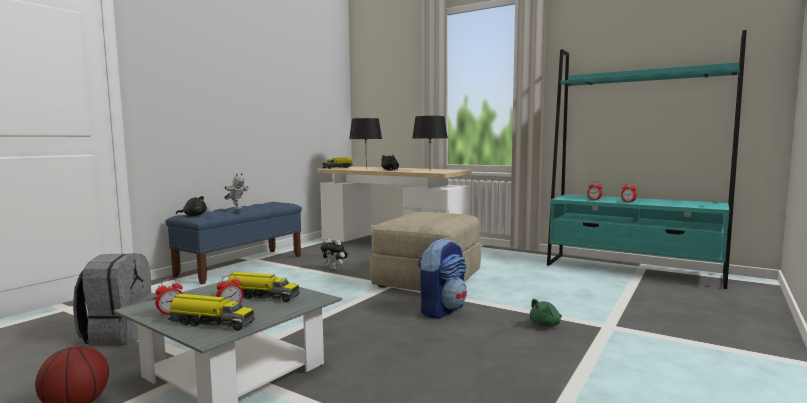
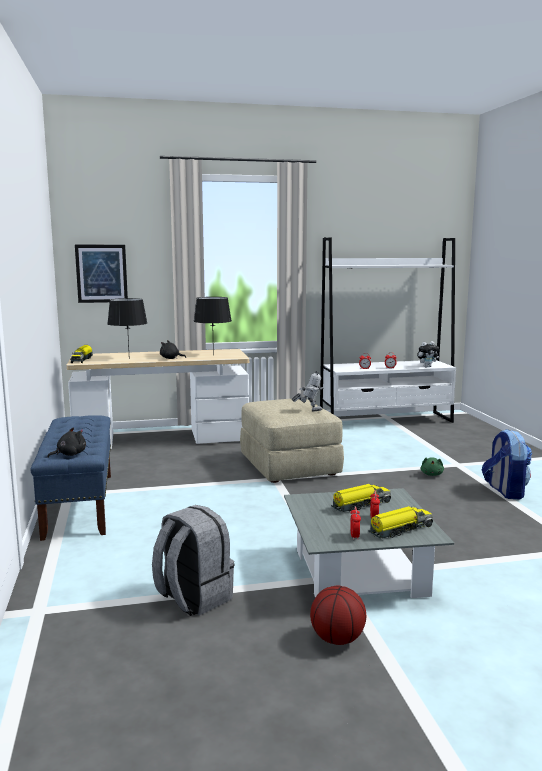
camera: 45 degrees left, 5 degrees up
toy robot [224,173,248,211] -> toy robot moved to [292,371,324,412]
plush toy [320,239,348,270] -> plush toy moved to [417,341,439,368]
backpack [418,238,467,318] -> backpack moved to [482,429,532,499]
turquoise bookcase [547,30,747,289] -> white bookcase [320,237,456,423]
none -> picture [75,245,128,303]

